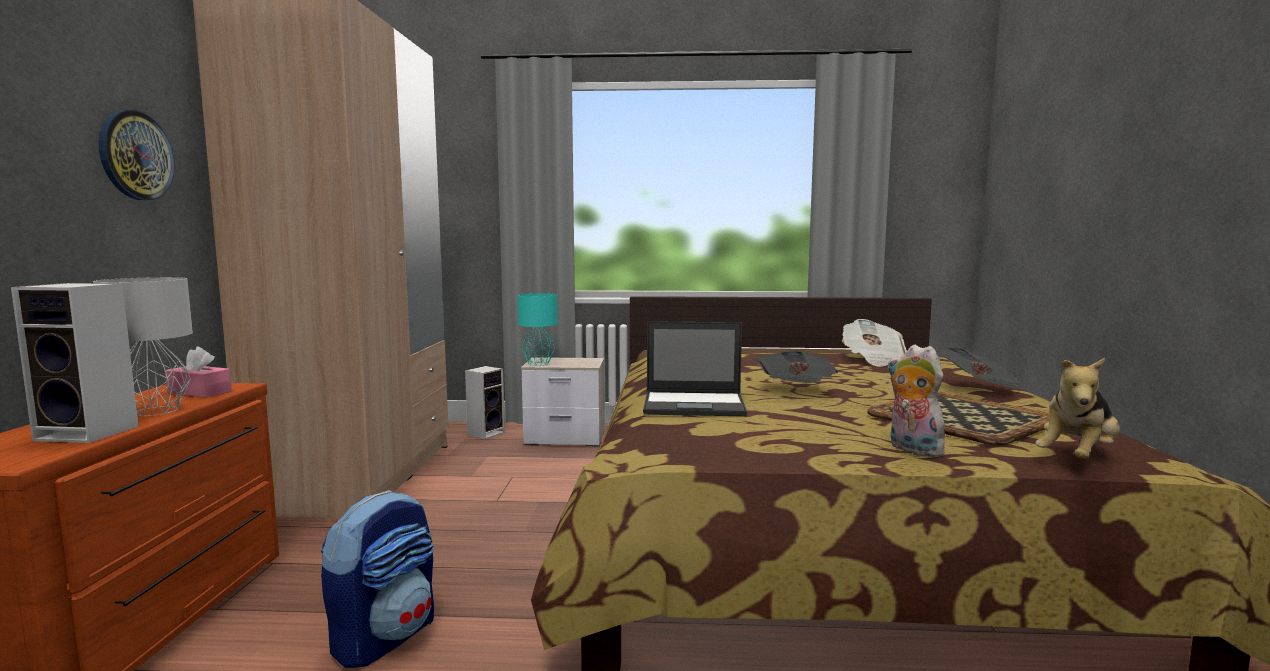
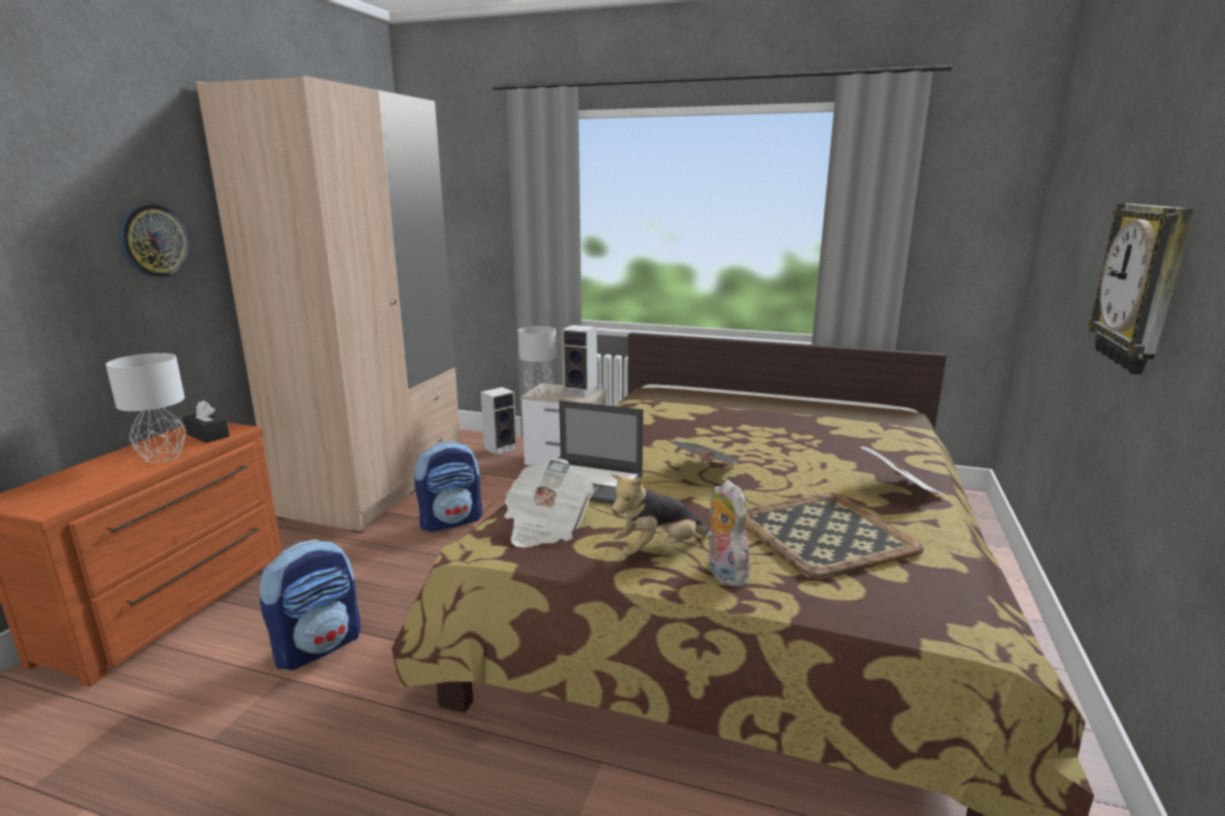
camera: 15 degrees right, 10 degrees up
speaker [11,283,139,443] -> speaker moved to [562,325,597,396]
pink tissue box [165,346,232,398] -> black tissue box [183,400,229,443]
turquoise table lamp [517,293,558,366] -> grey table lamp [518,326,557,396]
newspaper [842,319,907,367] -> newspaper moved to [504,458,594,547]
plush toy [1035,358,1120,459] -> plush toy moved to [612,474,710,556]
none -> backpack [414,441,482,532]
none -> wall clock [1088,204,1194,375]

